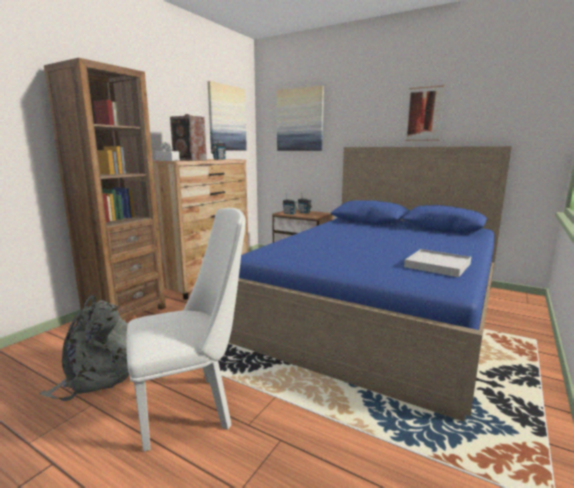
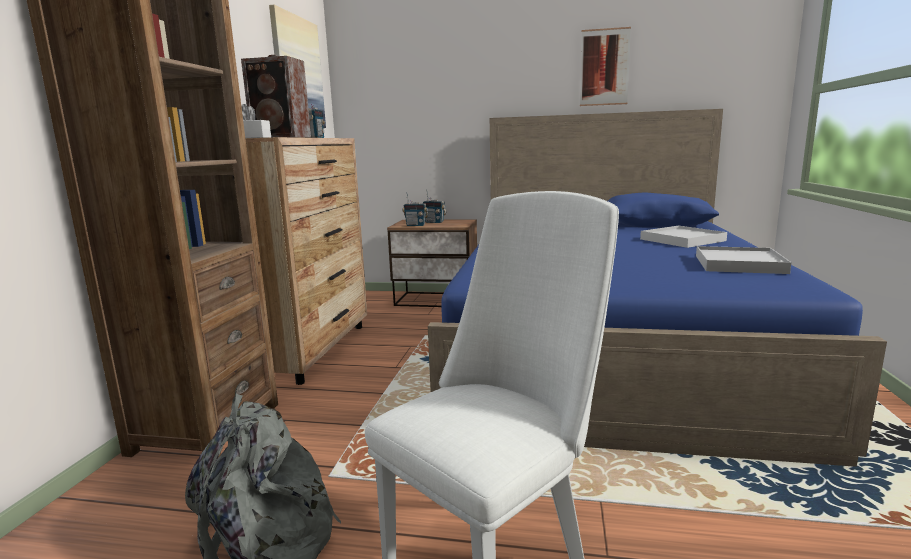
camera: 20 degrees left, 0 degrees up
picture [277,85,324,151] -> none
none -> white tray [640,226,727,248]

